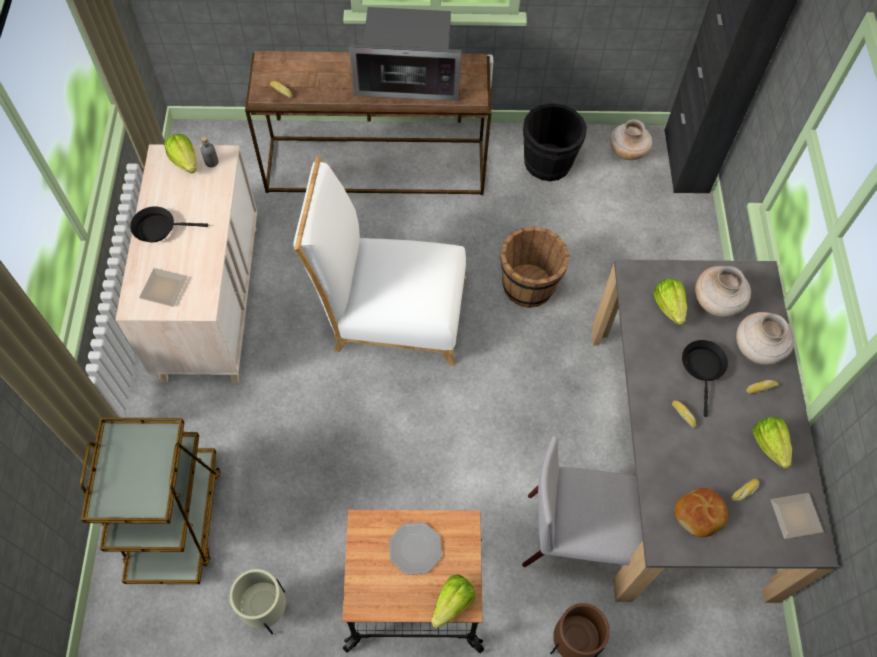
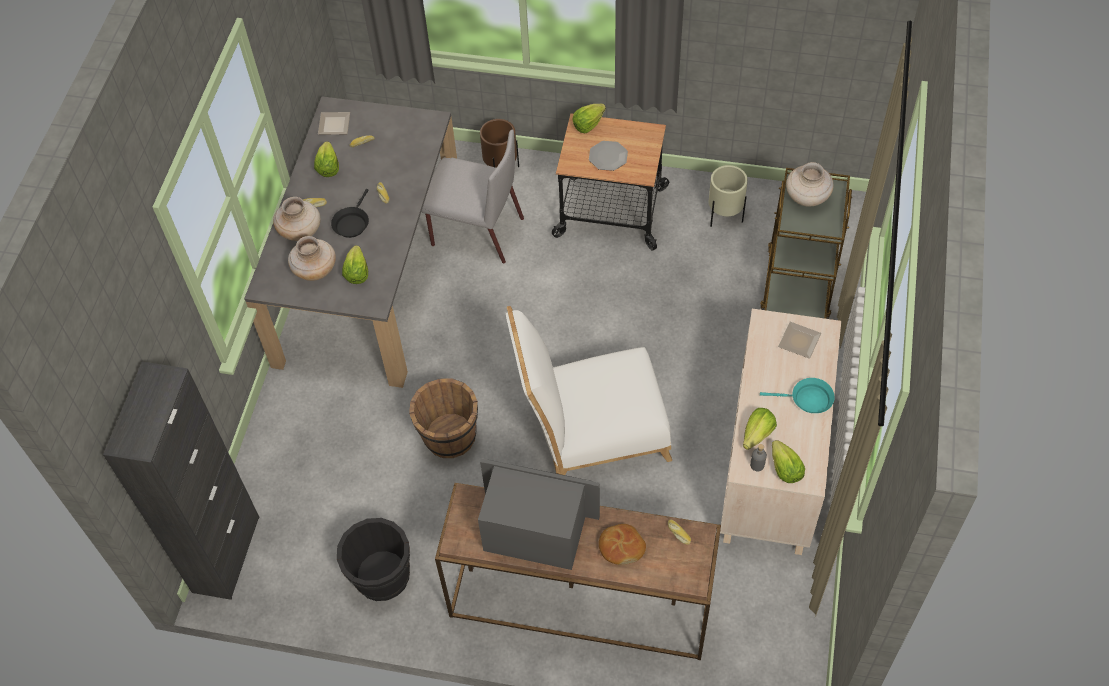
camera: 165 degrees left, 5 degrees down
black frying pan [130,206,208,242] -> turquoise frying pan [760,378,835,413]
white chair [293,156,466,366] -> white chair turned 150 degrees clockwise [506,306,672,475]
beige vase [610,120,652,160] -> beige vase moved to [786,162,833,207]
bread [674,488,728,537] -> bread moved to [599,524,646,565]
none -> lettuce [743,408,777,450]

